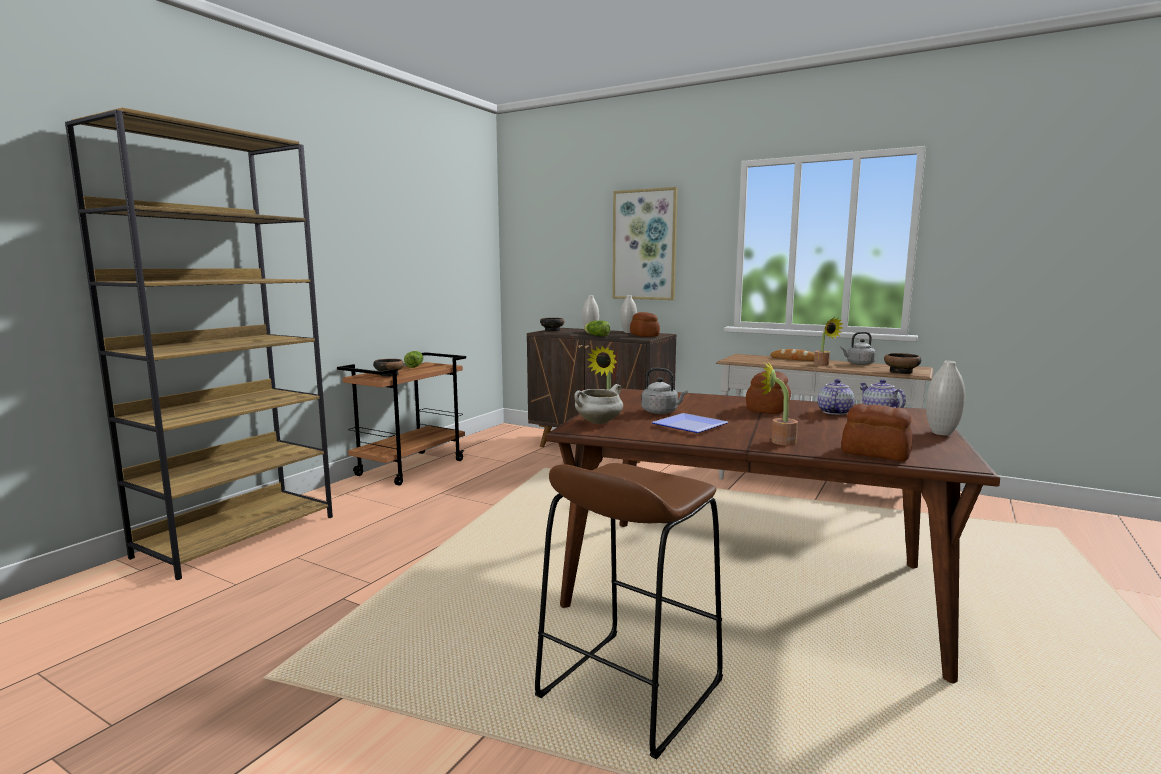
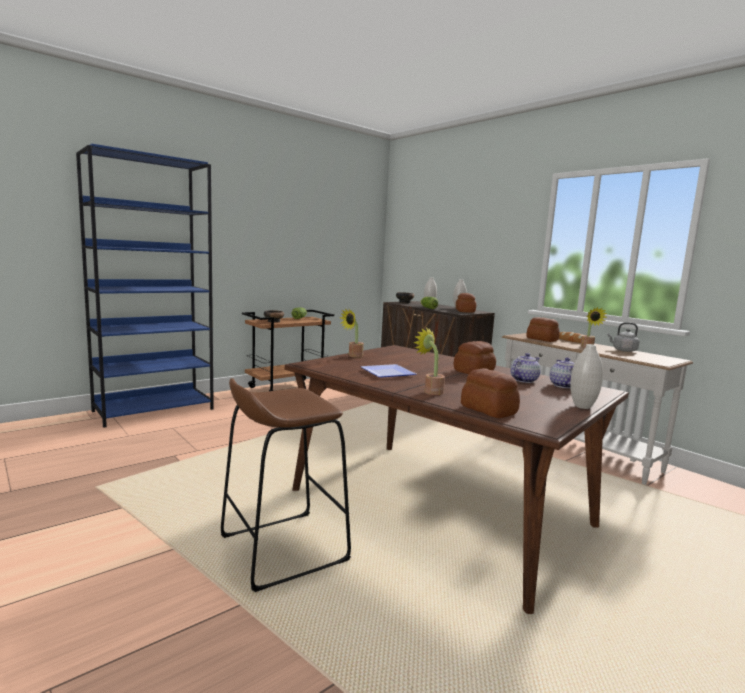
camera: 20 degrees right, 0 degrees up
brown bookcase [65,107,333,580] -> blue bookcase [76,144,214,428]
white cooking pot [574,384,623,424] -> none
picture [612,187,678,300] -> none
grey kettle [641,368,688,414] -> none
bowl [884,353,921,374] -> none
none -> bread [526,317,560,342]

